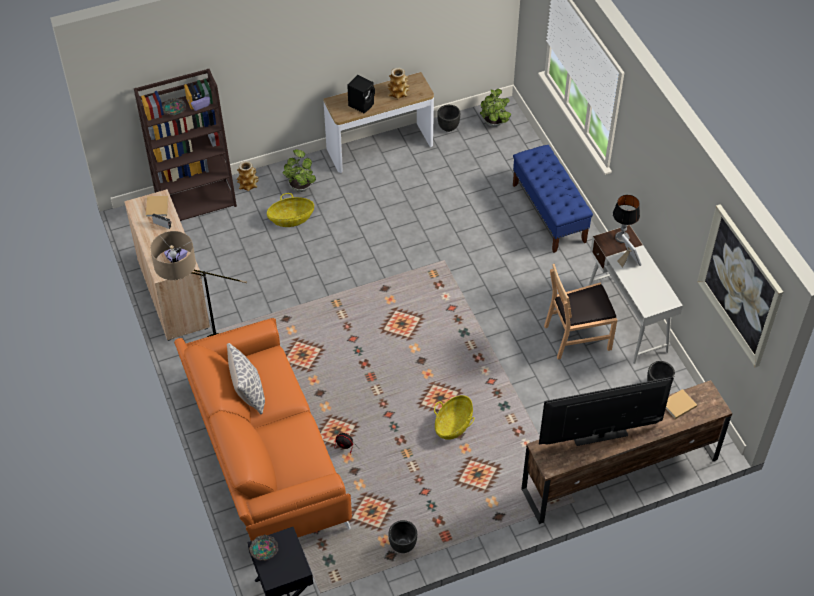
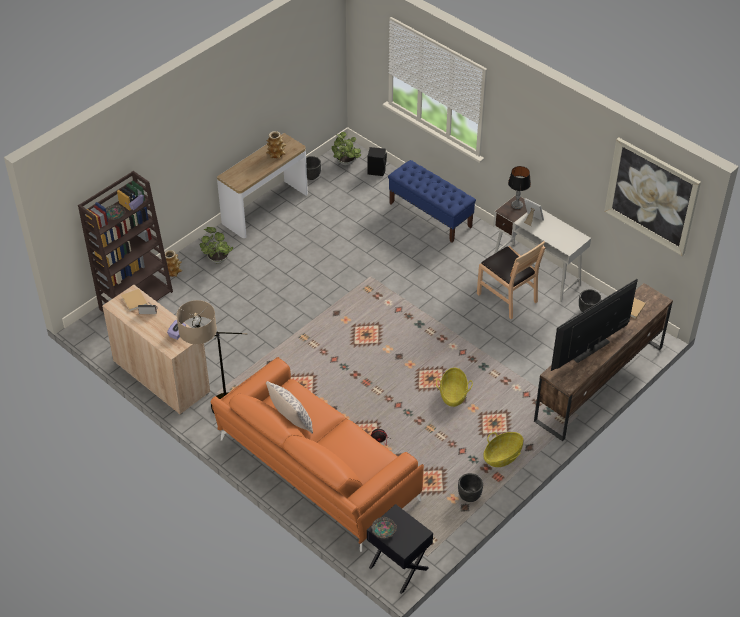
camera: 25 degrees left, 5 degrees down
basket [267,193,314,227] -> basket moved to [483,432,523,467]
black speaker [347,75,375,113] -> black speaker moved to [367,147,387,176]
brown chair [544,264,617,359] -> brown chair turned 90 degrees counterclockwise [477,241,545,319]

